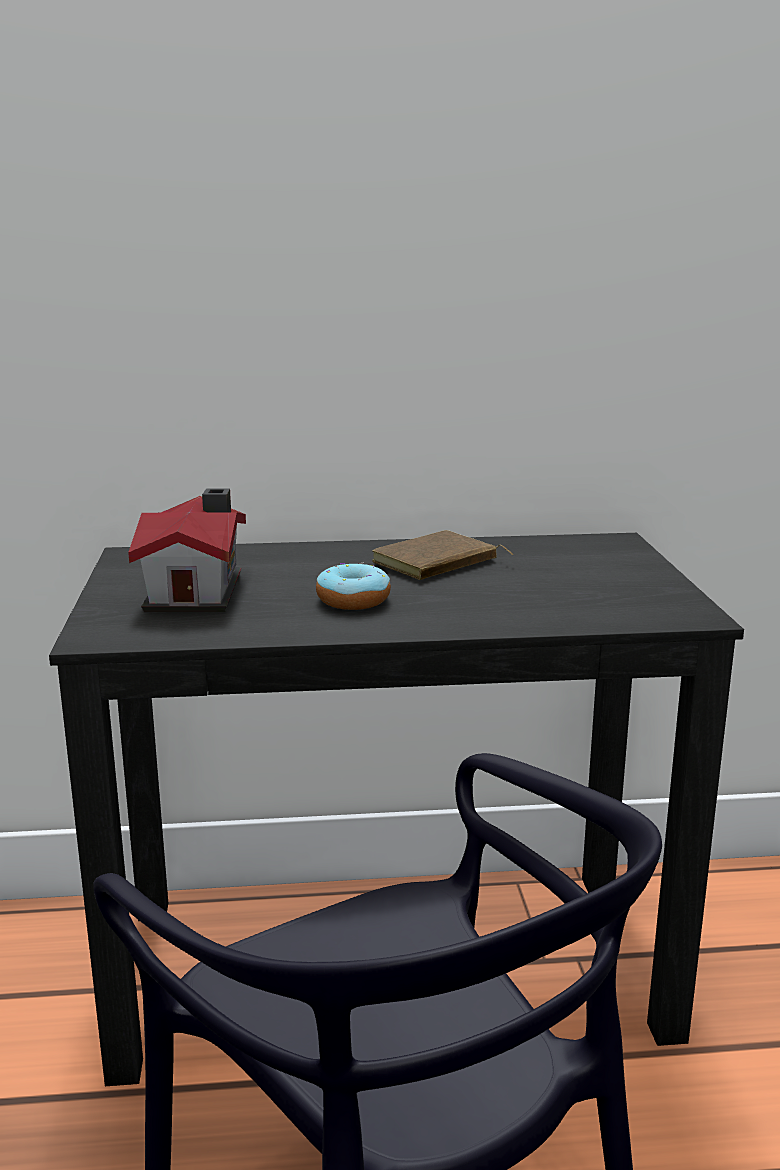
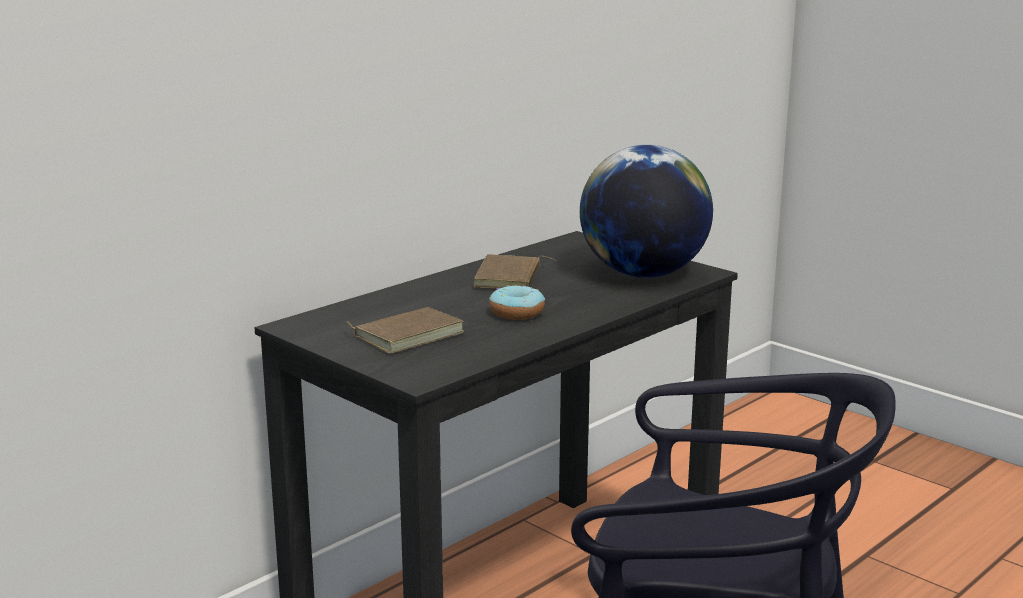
camera: 40 degrees left, 0 degrees up
toy house [128,488,246,612] -> brown book [347,307,464,354]
none -> globe [580,145,713,278]

